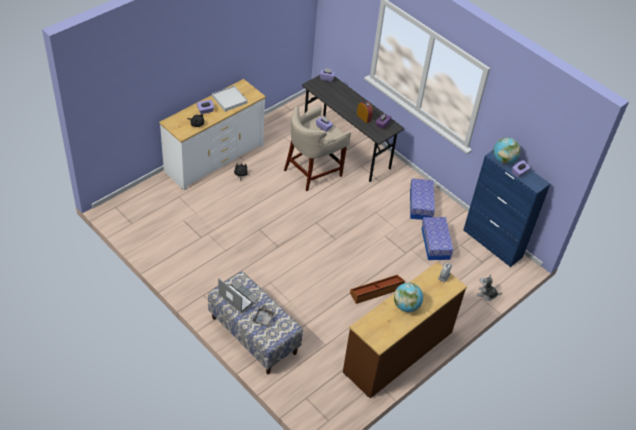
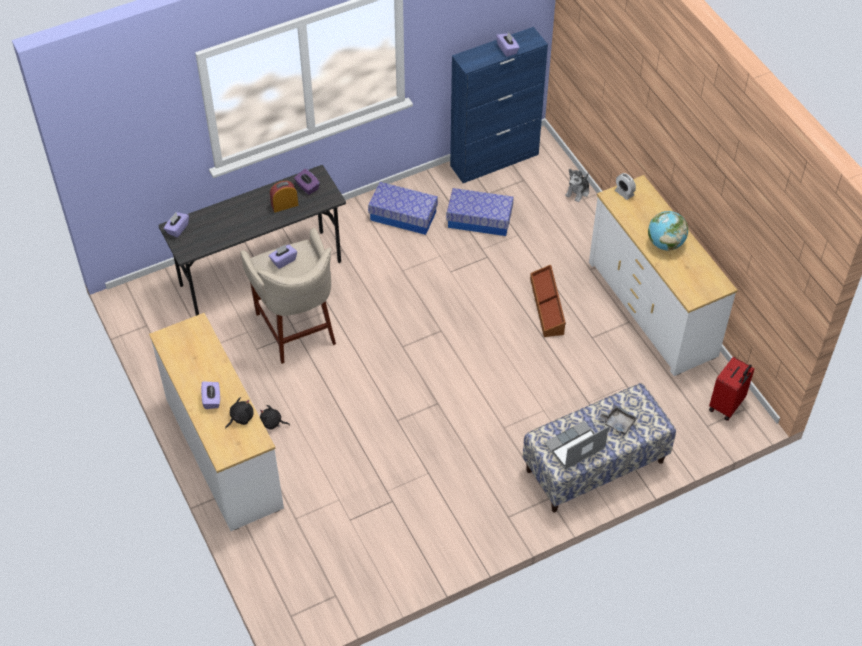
camera: 70 degrees left, 5 degrees up
white tray [212,85,248,112] -> none
brown dresser [343,262,467,399] -> white dresser [589,175,738,376]
globe [493,138,521,164] -> none
none -> red suitcase [709,357,755,421]

